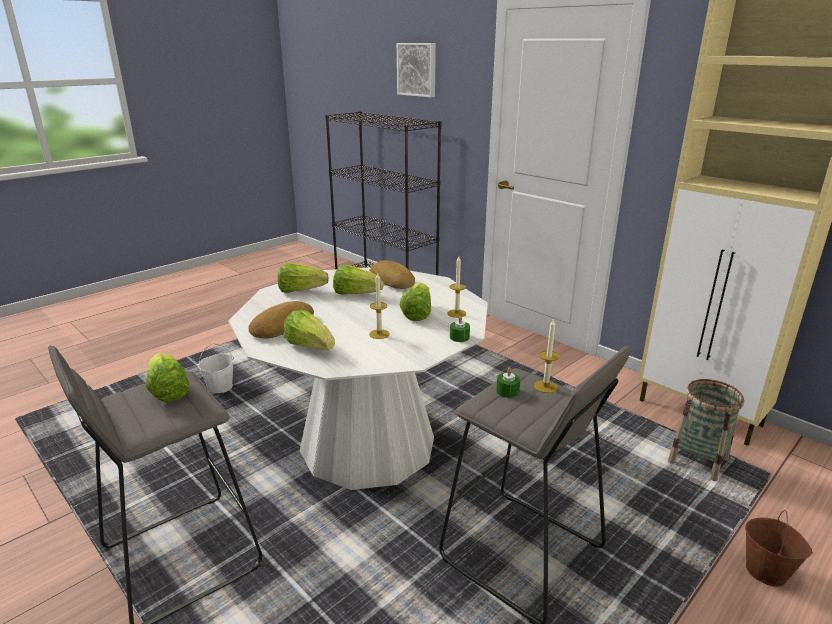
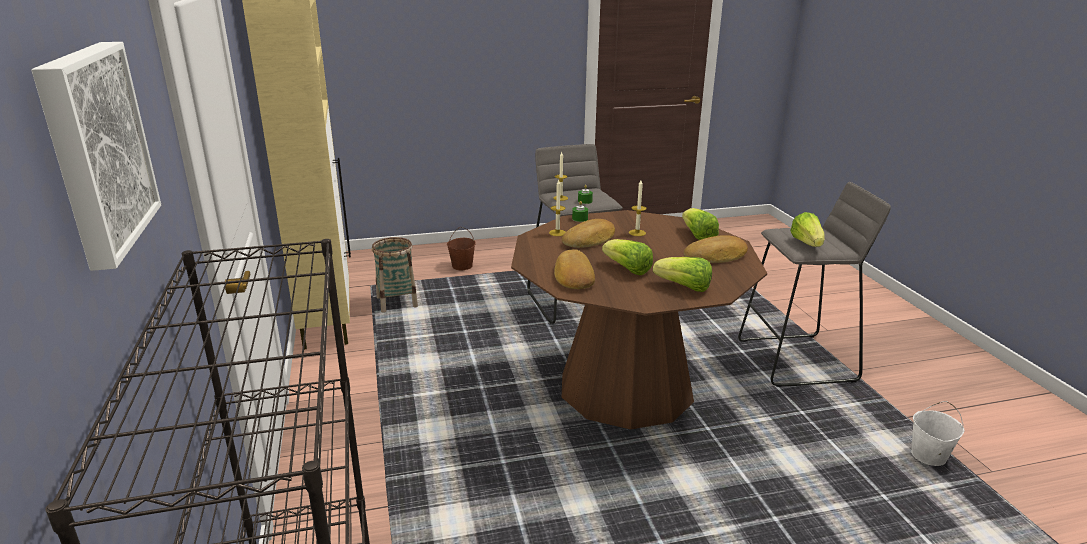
camera: 150 degrees left, 0 degrees up
white bucket [198,343,234,393] -> white bucket moved to [911,401,964,466]
white dining table [228,267,488,490] -> brown dining table [511,210,767,429]
lettuce [400,283,431,321] -> bread [562,219,615,248]

